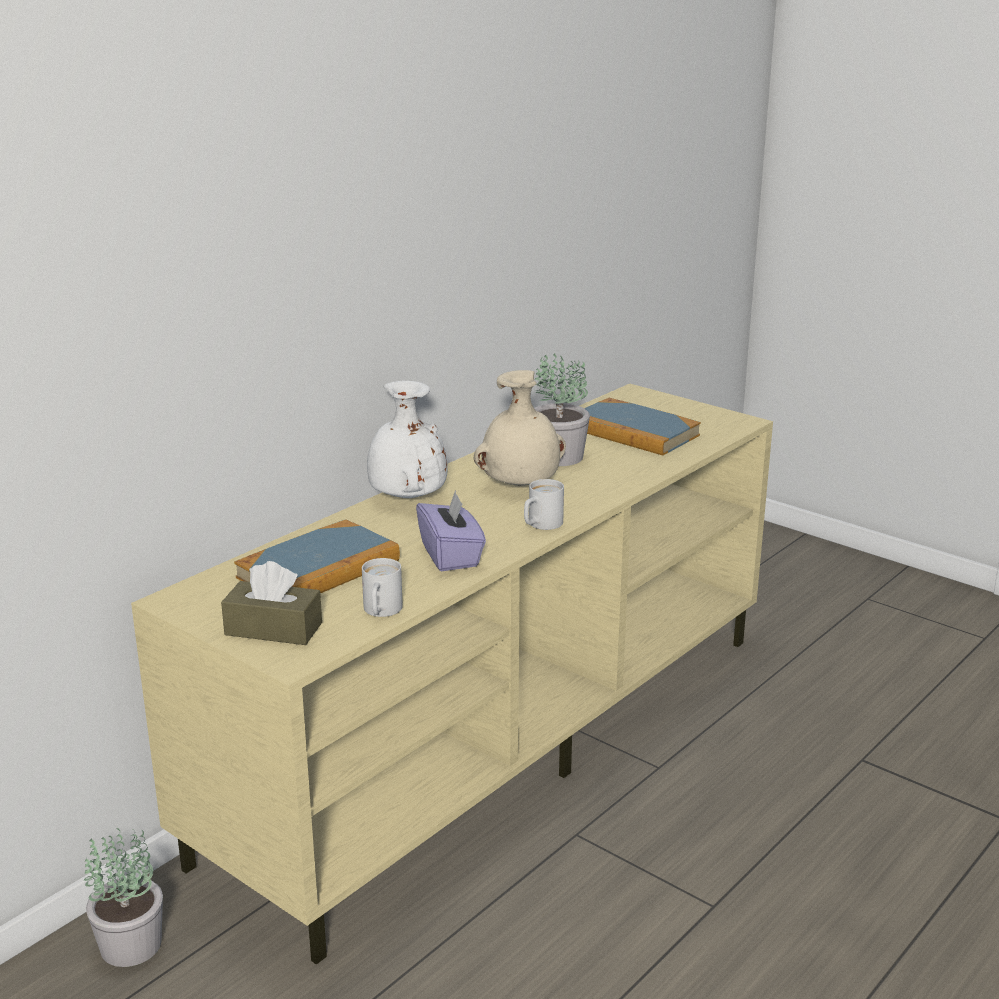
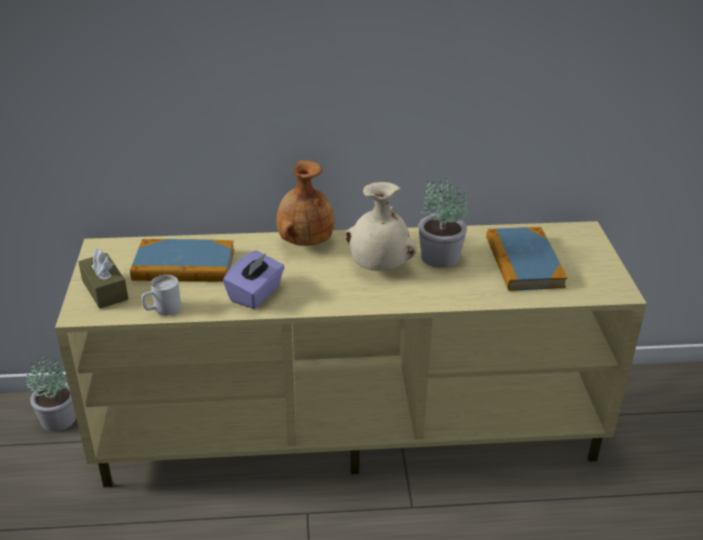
camera: 45 degrees right, 10 degrees up
white vase [367,381,448,498] -> brown vase [276,160,335,246]
white mug [524,479,564,530] -> none

